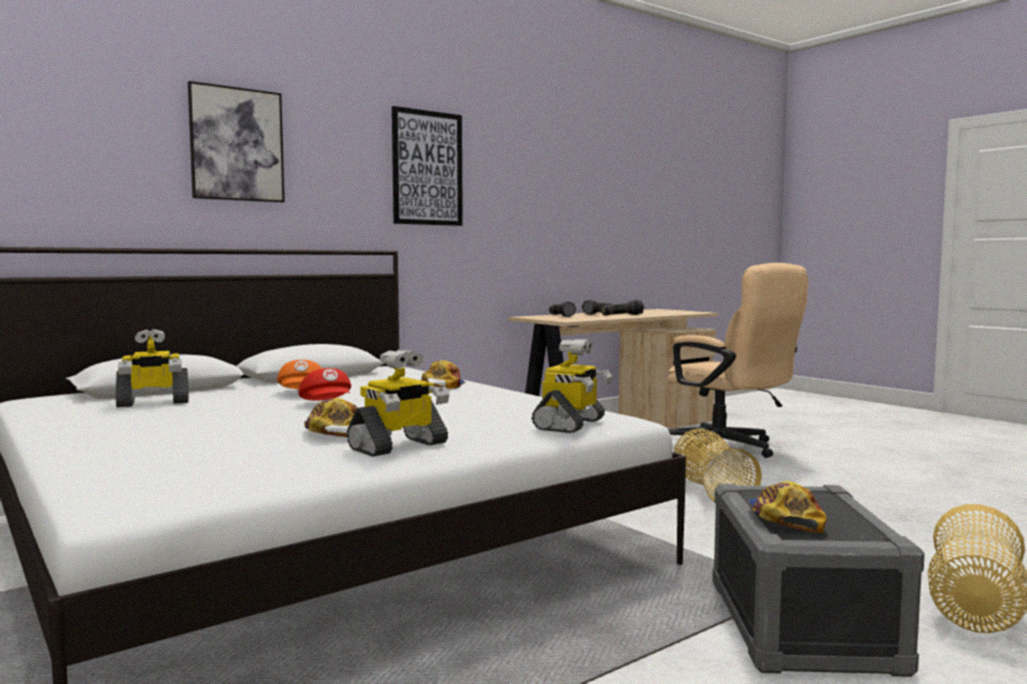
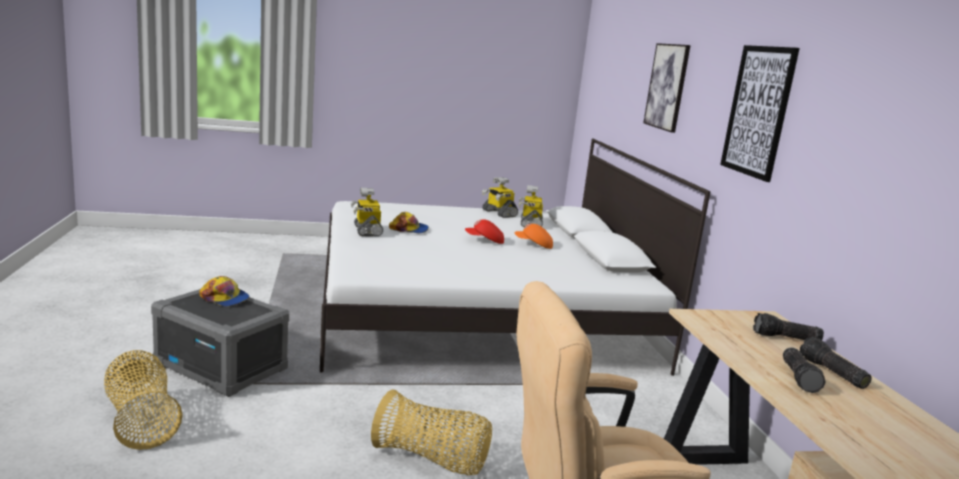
camera: 115 degrees right, 10 degrees up
cap [421,360,465,389] -> none
toy robot [532,339,612,433] -> toy robot moved to [482,177,518,218]

